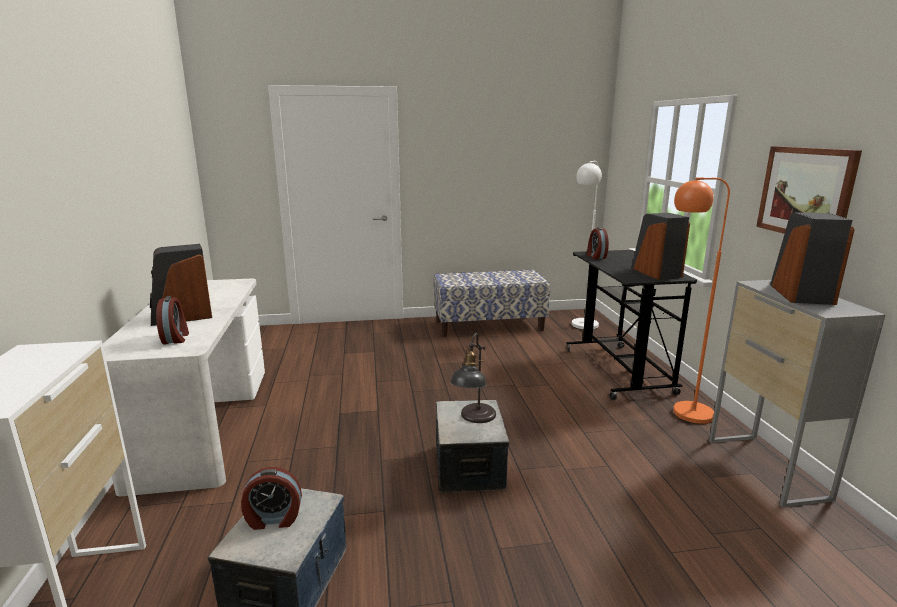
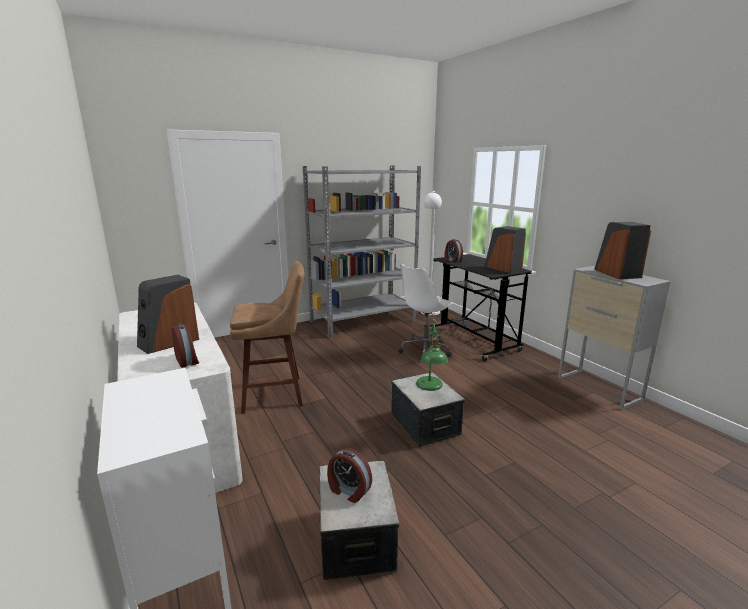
camera: 20 degrees left, 0 degrees up
alarm clock [241,467,302,530] -> alarm clock turned 60 degrees clockwise [327,448,372,503]
bench [433,270,550,337] -> grey bookcase [303,166,421,338]
grey table lamp [450,333,496,423] -> green table lamp [416,323,448,391]
orange floor lamp [673,177,730,424] -> none
picture [756,146,862,234] -> none
none -> brown stool [230,261,304,414]
none -> white office chair [398,264,453,357]

